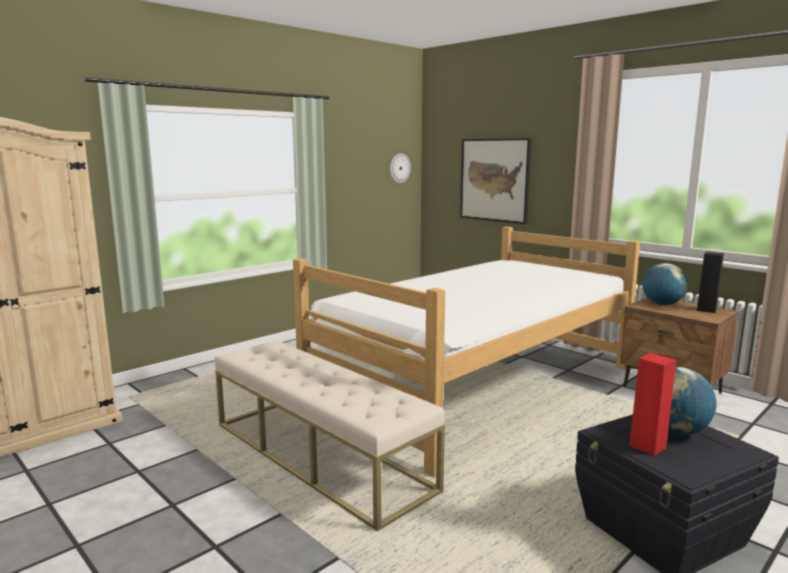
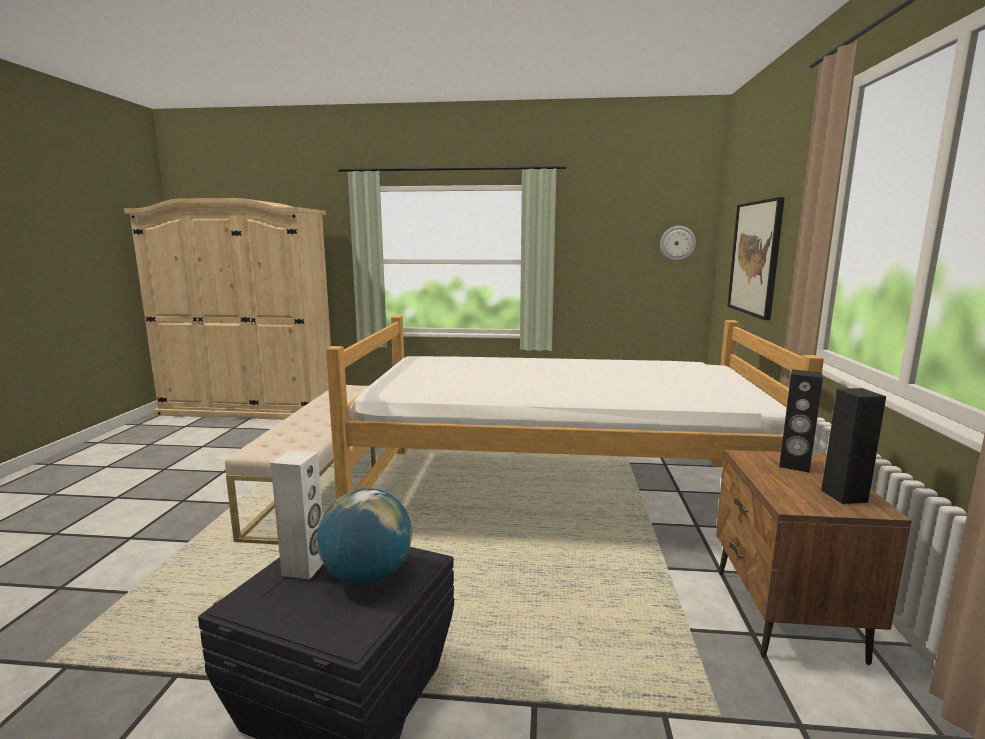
camera: 50 degrees right, 0 degrees up
red speaker [629,353,676,456] -> white speaker [271,451,324,579]
globe [642,263,688,305] -> black speaker [779,369,823,473]

